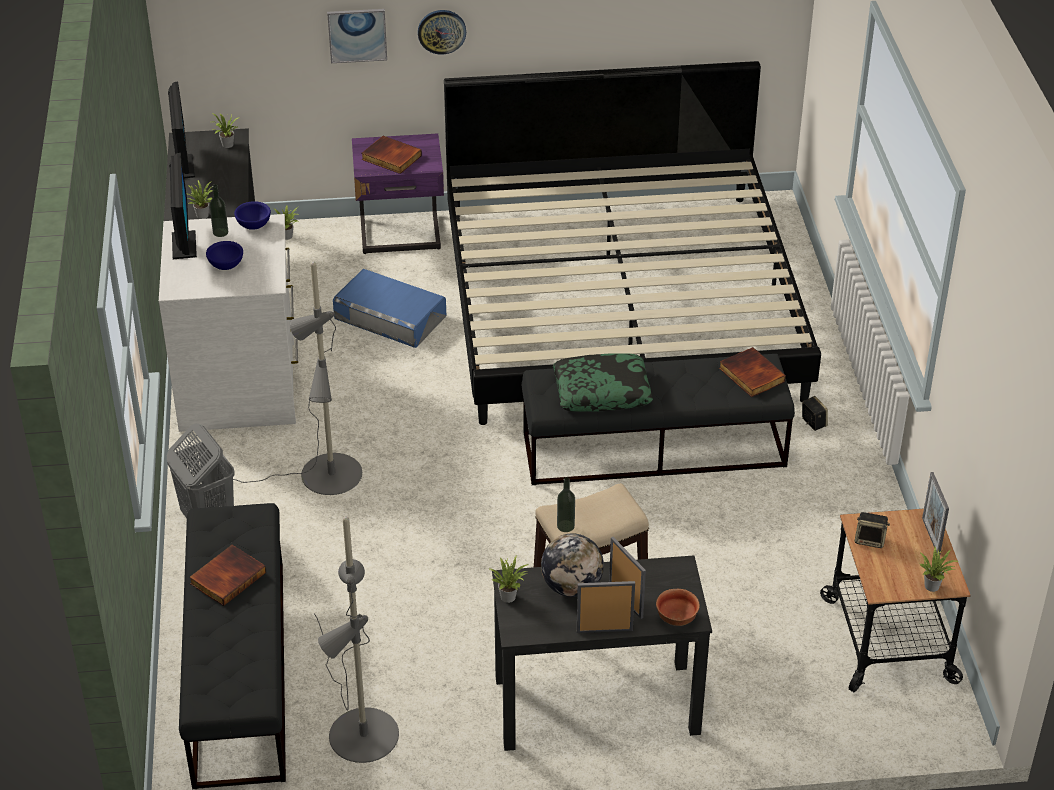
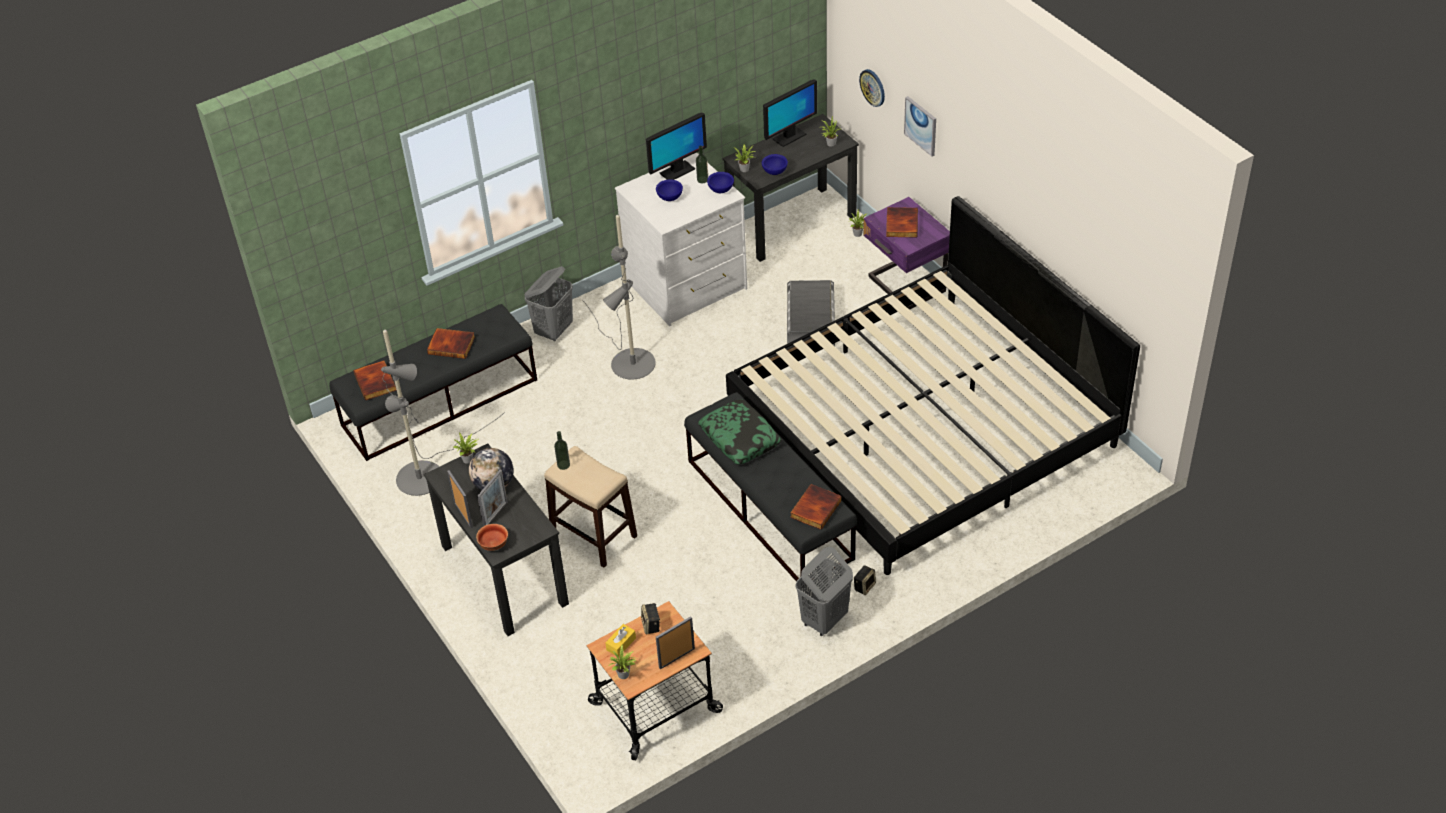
camera: 65 degrees right, 5 degrees up
blue storage box [333,269,446,348] -> grey storage box [787,280,835,346]
wall clock [418,10,466,55] -> wall clock moved to [859,69,885,107]
none -> book [353,360,397,401]
none -> yellow tissue box [605,624,636,656]
none -> blue bowl [762,154,788,175]
none -> grey laundry basket [796,547,853,636]

